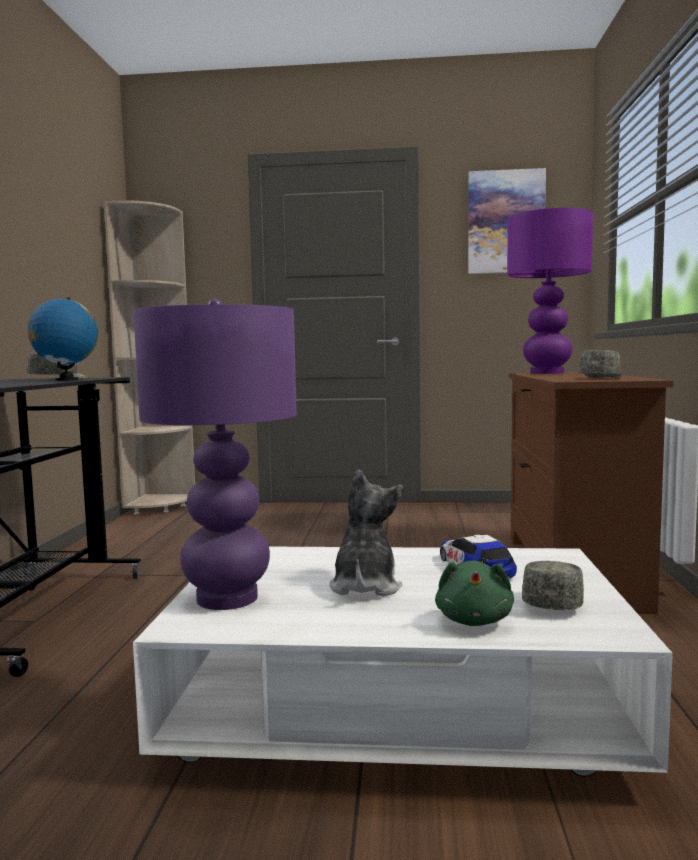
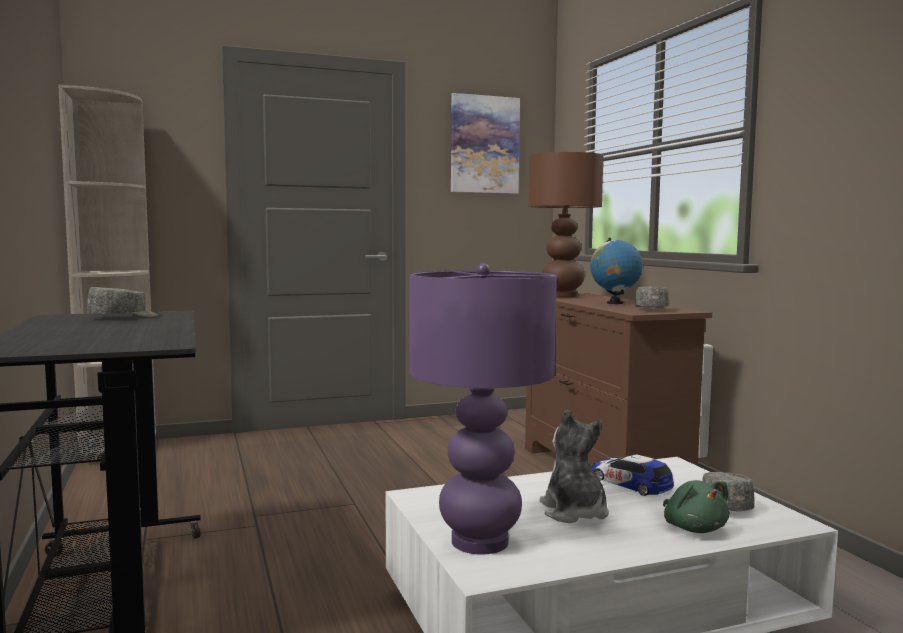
camera: 25 degrees left, 0 degrees up
globe [27,297,98,381] -> globe moved to [590,238,643,304]
purple table lamp [507,208,593,374] -> brown table lamp [528,150,604,297]

